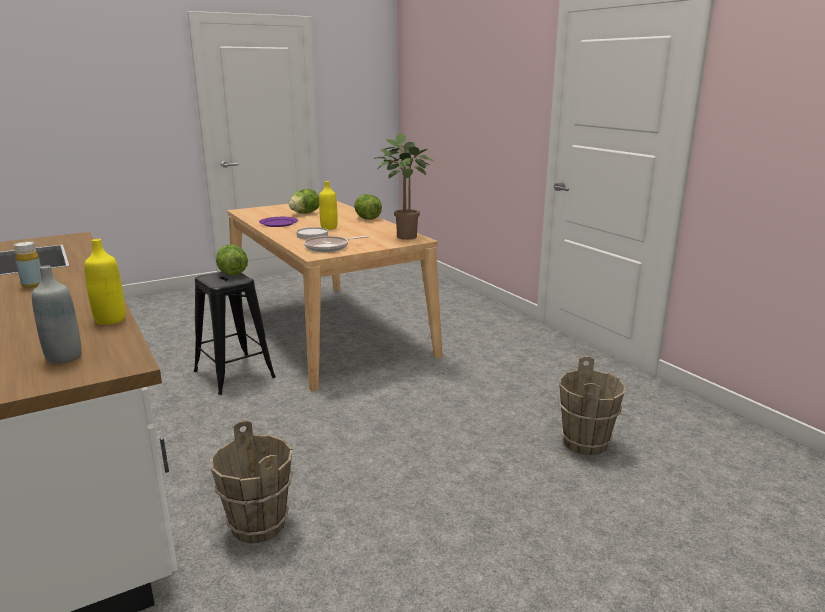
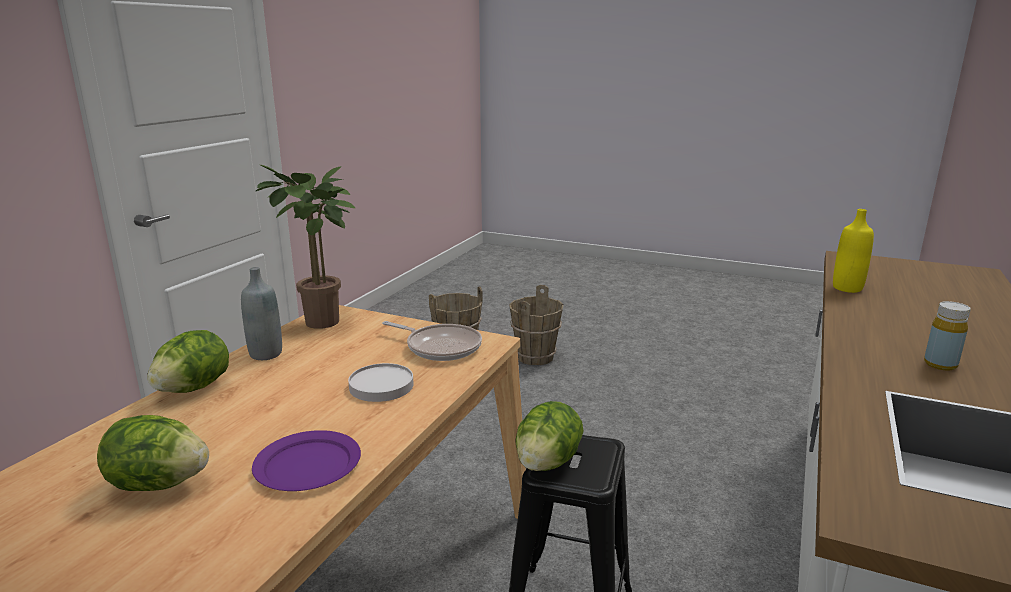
camera: 125 degrees left, 0 degrees up
grey bottle [32,265,82,364] -> grey bottle moved to [241,267,282,360]
brown bucket [210,420,293,543] -> brown bucket moved to [509,285,563,365]
yellow bottle [319,181,337,230] -> none

